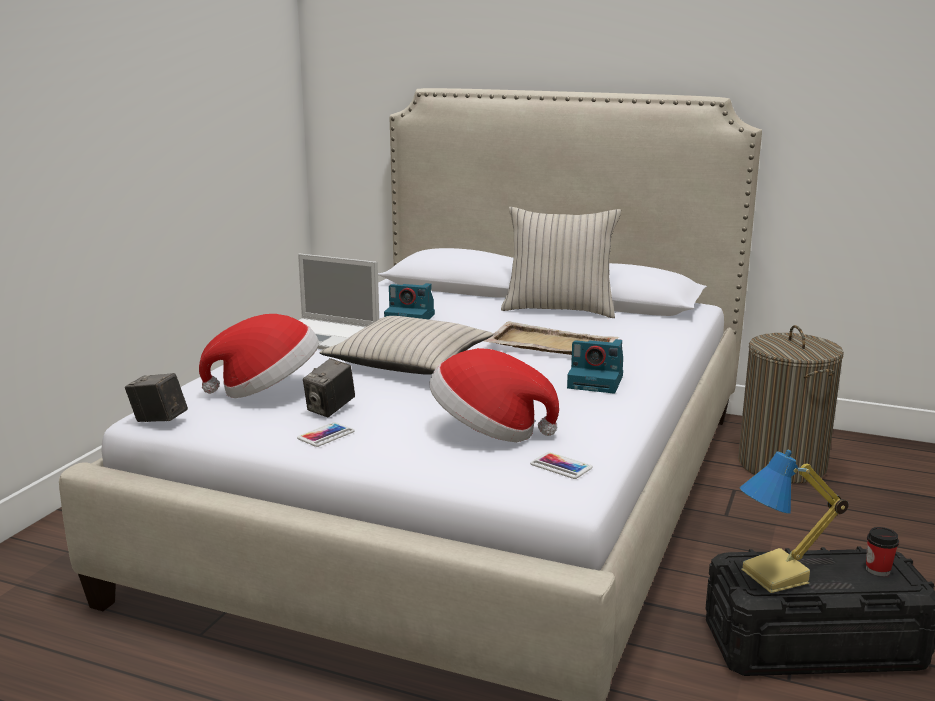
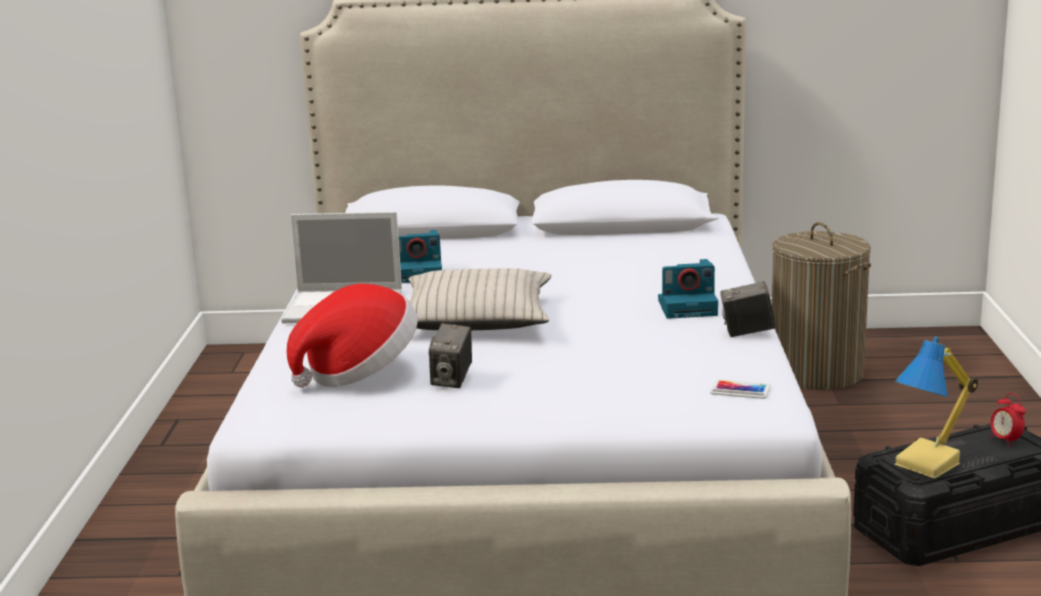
camera: 20 degrees left, 0 degrees up
camera [125,373,188,422] -> camera moved to [720,281,776,337]
phone [297,422,355,447] -> none
hat [429,348,559,442] -> none
beige tray [484,321,619,355] -> none
beige pillow [501,207,621,318] -> none
cup [866,527,899,576] -> alarm clock [990,393,1026,446]

